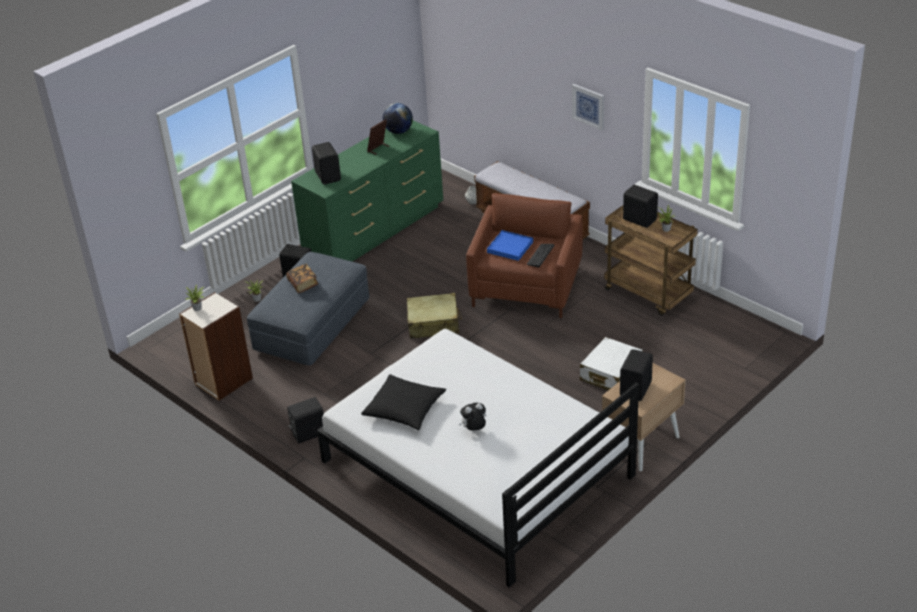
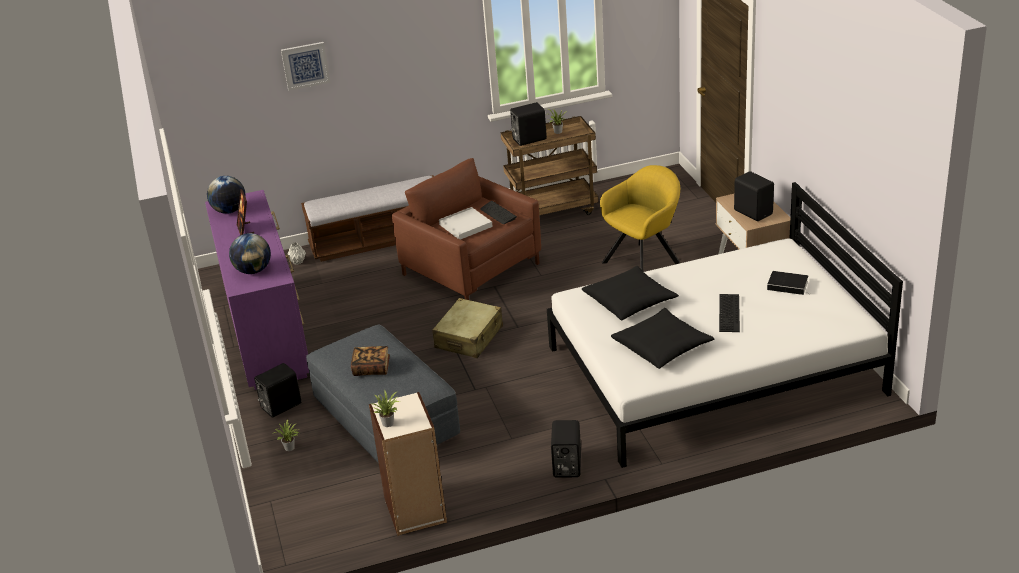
camera: 60 degrees left, 5 degrees down
green dresser [291,120,443,262] -> purple dresser [205,190,309,390]
black speaker [312,142,341,185] -> globe [229,233,271,274]
plush toy [459,403,487,431] -> keyboard [719,294,740,332]
blue tray [487,230,533,261] -> white tray [439,207,493,240]
picture [572,84,604,130] -> picture moved to [281,42,330,91]
white suitcase [580,337,643,390] -> yellow armchair [600,165,680,272]
none -> black pillow [582,266,679,320]
none -> book [767,271,811,295]

